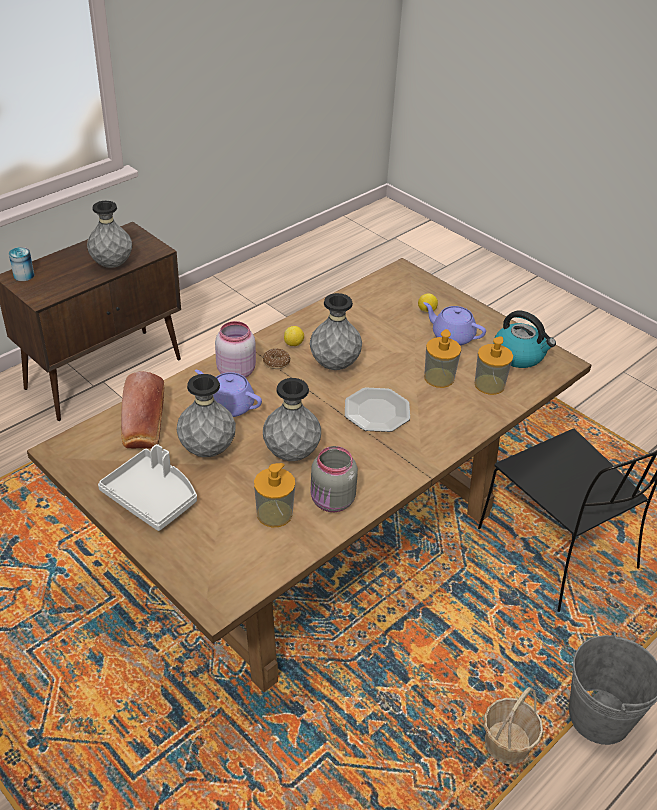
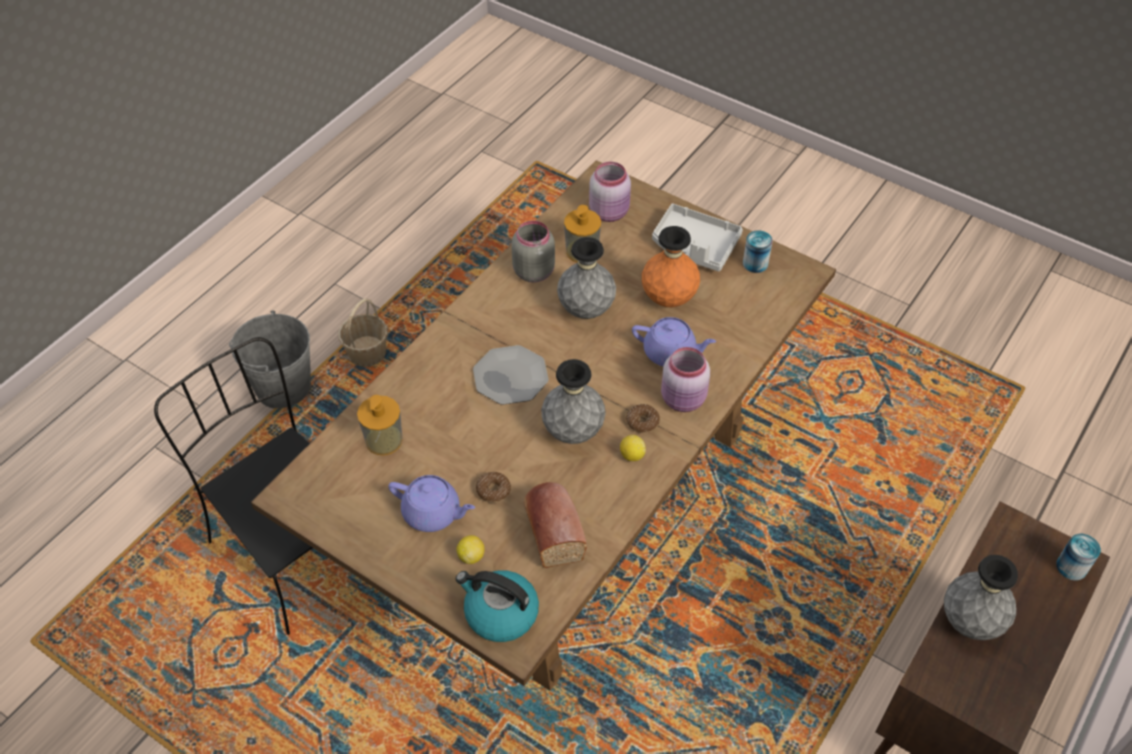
camera: 170 degrees right, 10 degrees up
bread [121,371,164,449] -> bread moved to [524,482,587,568]
grey vase [177,374,236,457] -> orange vase [642,226,700,307]
soap dispenser [424,329,461,388] -> none
kettle [493,311,556,368] -> kettle moved to [456,570,539,642]
none -> donut [476,472,511,503]
none -> pink jar [589,162,631,222]
none -> can [743,230,773,273]

